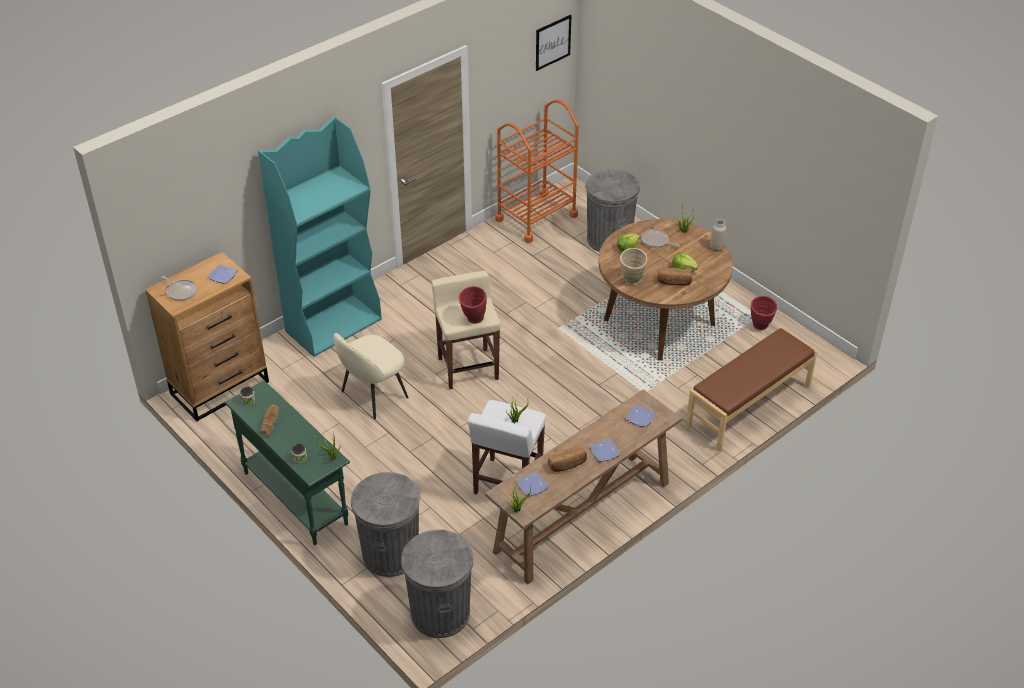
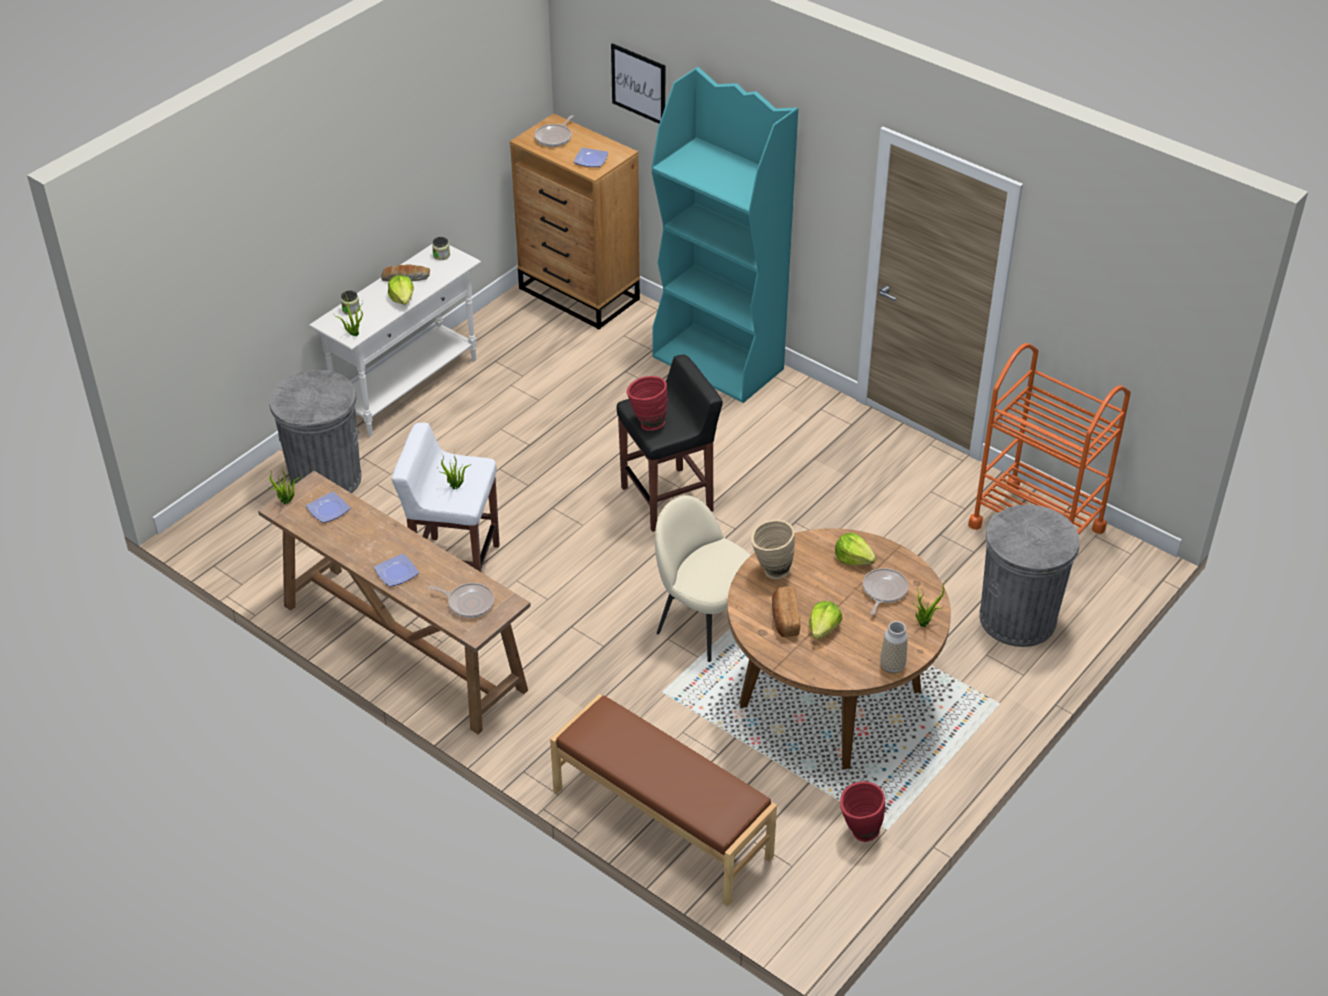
camera: 80 degrees right, 0 degrees up
green console table [224,380,350,545] -> white console table [309,244,481,436]
beige chair [334,333,409,419] -> beige chair moved to [655,495,751,662]
grey trash can [401,529,473,638] -> none
beige stool [432,271,500,389] -> black stool [617,355,723,532]
picture [536,15,572,71] -> picture moved to [611,43,665,124]
bread [548,445,587,472] -> none
plate [625,404,656,427] -> frying pan [428,583,494,618]
none -> lettuce [388,275,414,305]

